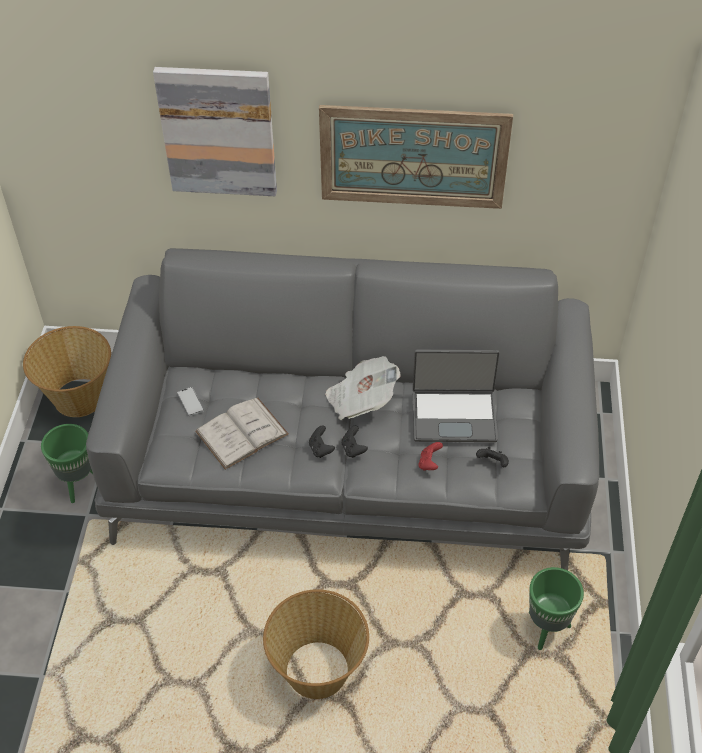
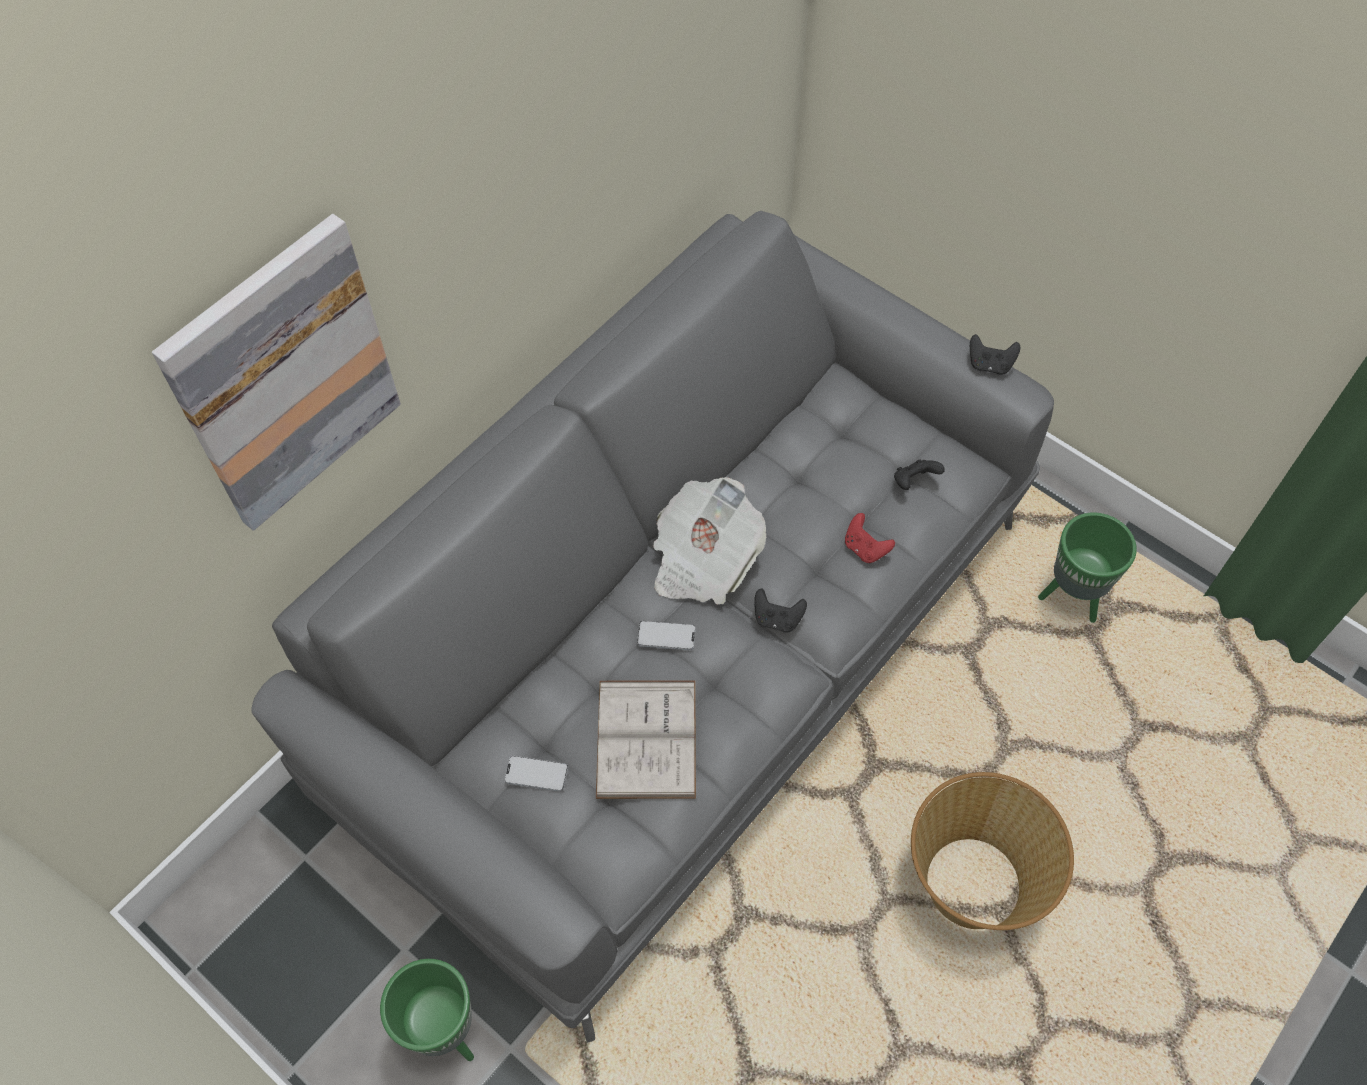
camera: 55 degrees left, 10 degrees up
basket [23,326,111,417] -> none
black game controller [309,426,335,458] -> black game controller moved to [970,334,1020,375]
picture [319,105,513,209] -> none
laptop [413,350,499,442] -> none
none -> phone [637,621,696,650]

